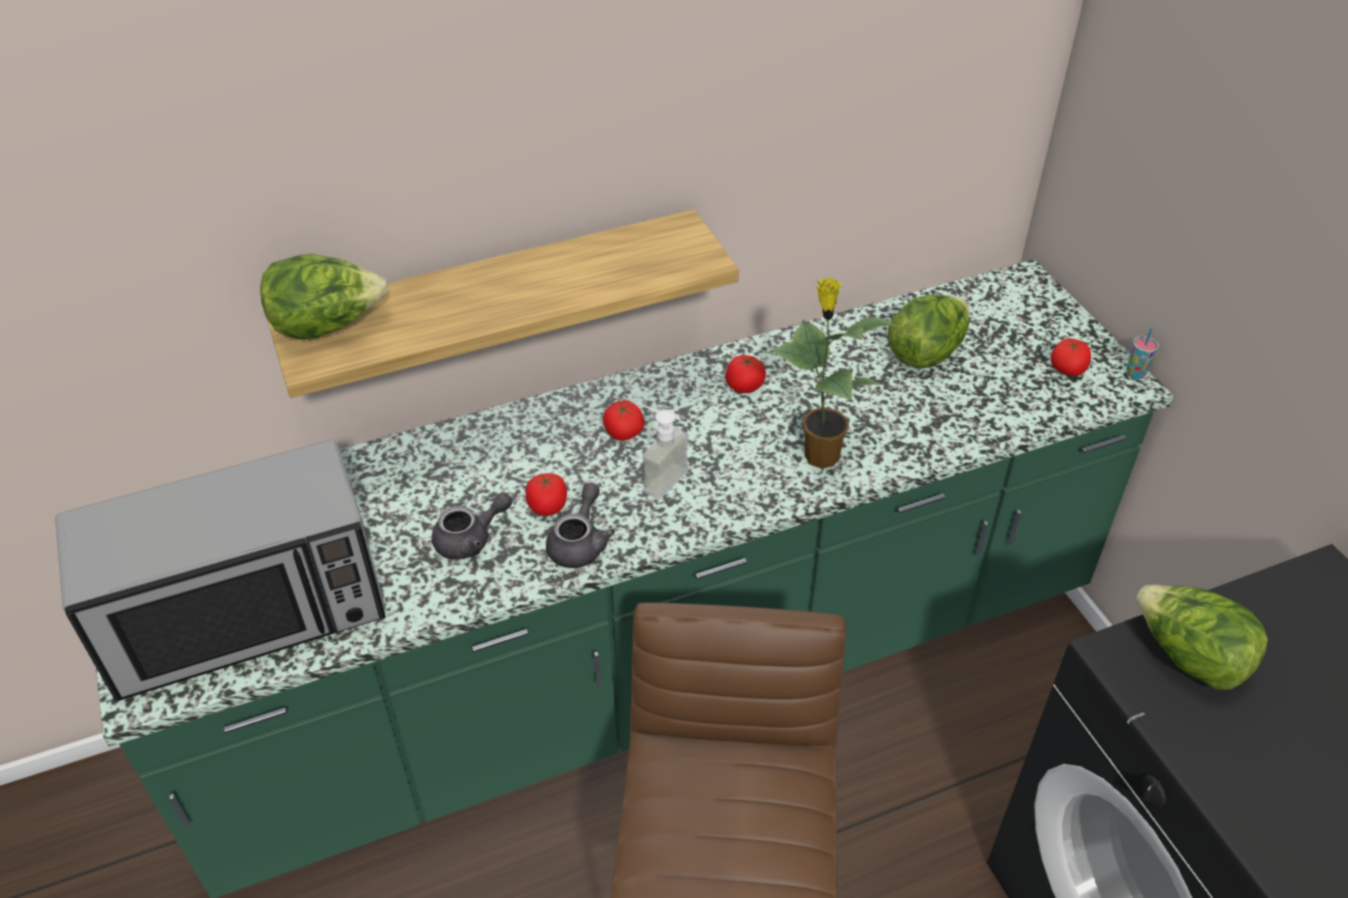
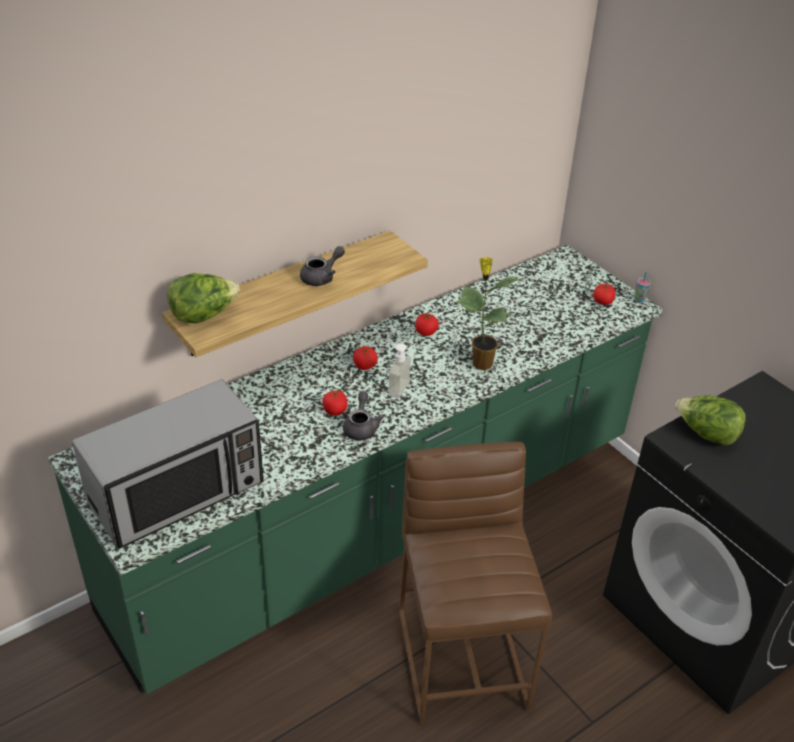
camera: 15 degrees left, 5 degrees down
grey teapot [432,492,513,560] -> grey teapot moved to [300,246,345,286]
lettuce [888,295,970,368] -> none

